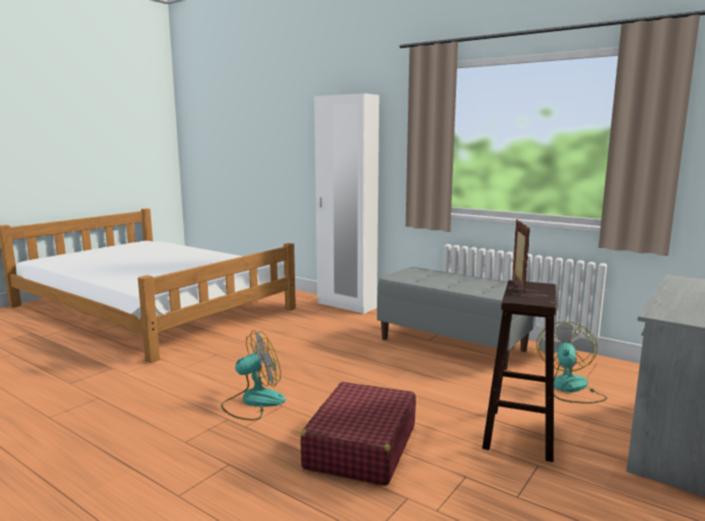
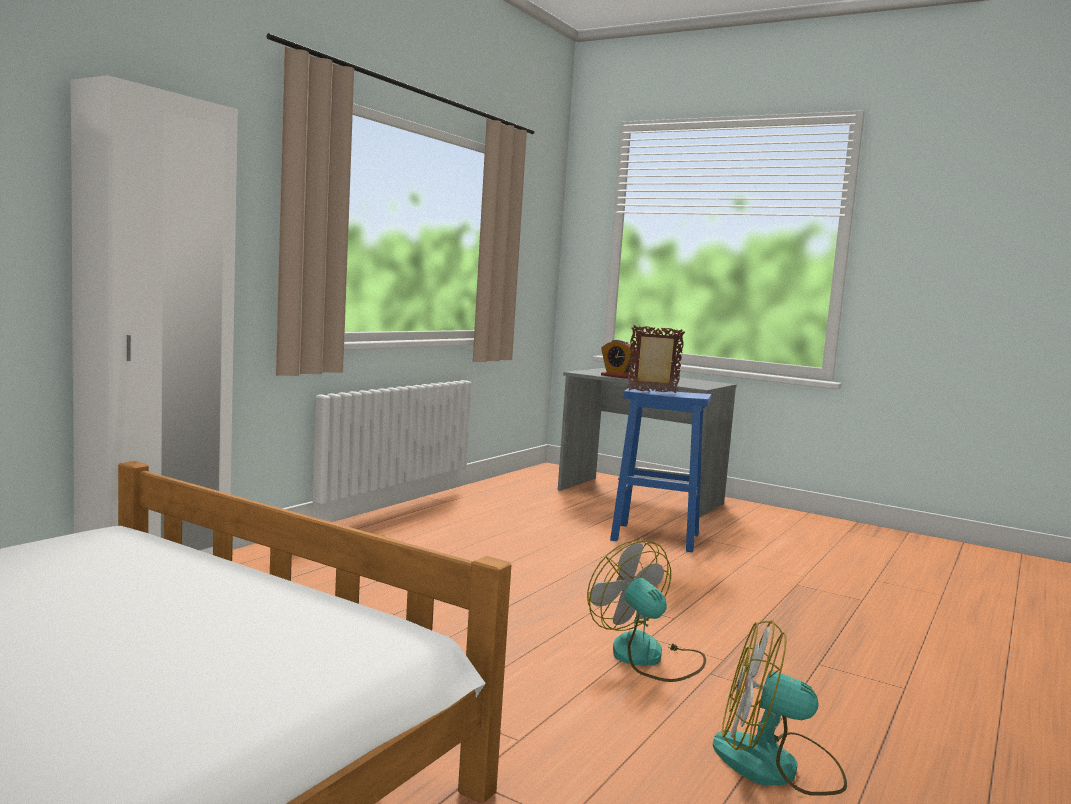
camera: 95 degrees left, 5 degrees down
red suitcase [300,382,416,486] -> none
grey bench [377,267,534,370] -> none
brown stool [482,280,556,462] -> blue stool [610,387,711,552]
fan [536,321,607,404] -> fan moved to [713,620,847,796]
none -> alarm clock [601,340,636,379]

